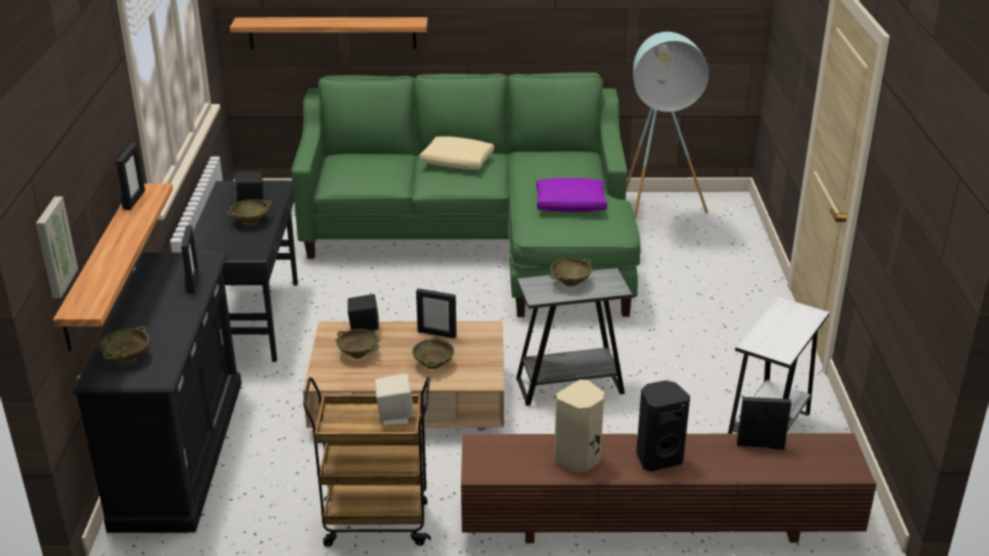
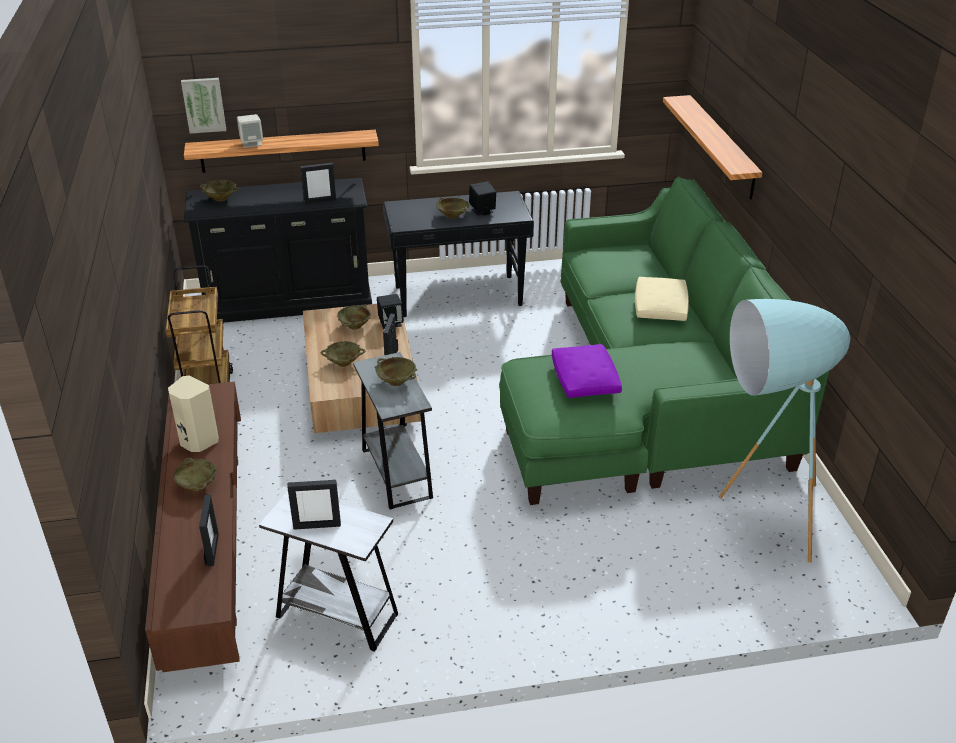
camera: 80 degrees right, 5 degrees up
picture frame [116,143,145,210] -> picture frame moved to [287,480,341,530]
beige speaker [375,374,414,426] -> beige speaker moved to [237,114,263,148]
black speaker [636,380,690,471] -> beige bowl [173,458,217,491]

